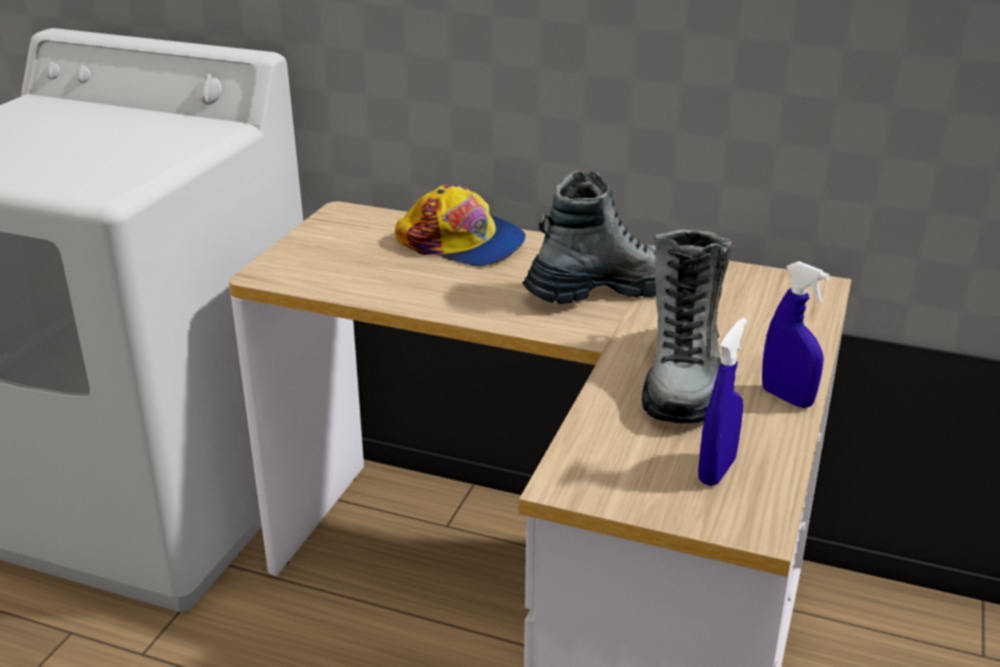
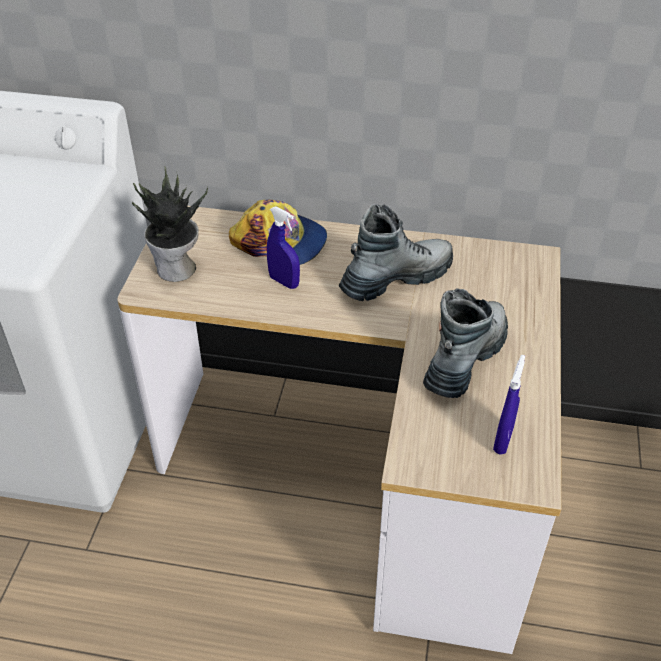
camera: 10 degrees left, 15 degrees up
boot [641,229,732,423] -> boot turned 150 degrees counterclockwise [423,288,508,398]
blue spray bottle [762,261,830,408] -> blue spray bottle moved to [267,206,300,289]
none -> potted plant [132,166,208,282]

